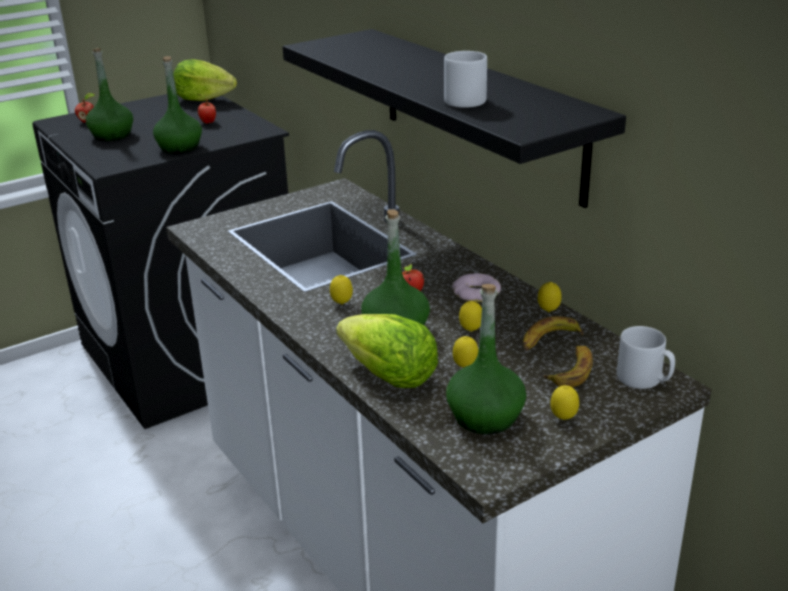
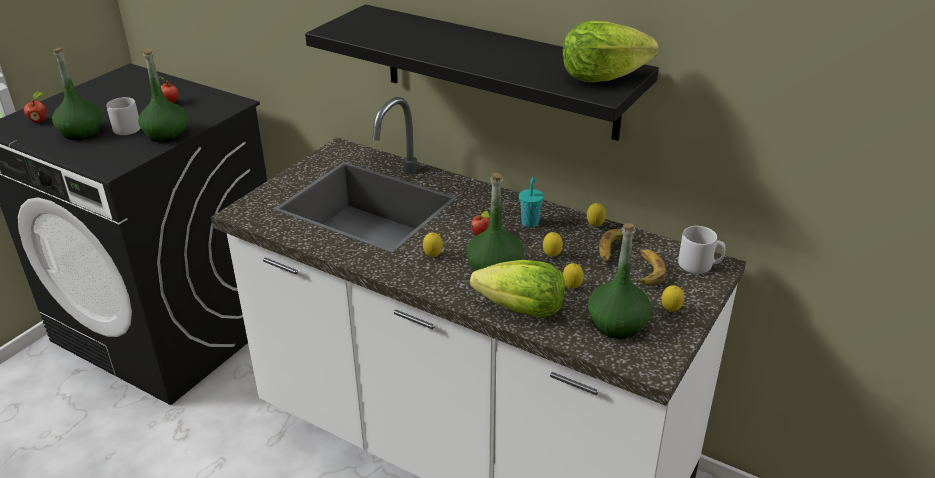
camera: 25 degrees left, 5 degrees up
lettuce [173,59,237,101] -> lettuce moved to [563,21,658,82]
grey mug [444,51,487,108] -> grey mug moved to [106,97,141,135]
donut [452,273,501,302] -> turquoise cup [519,177,544,227]

